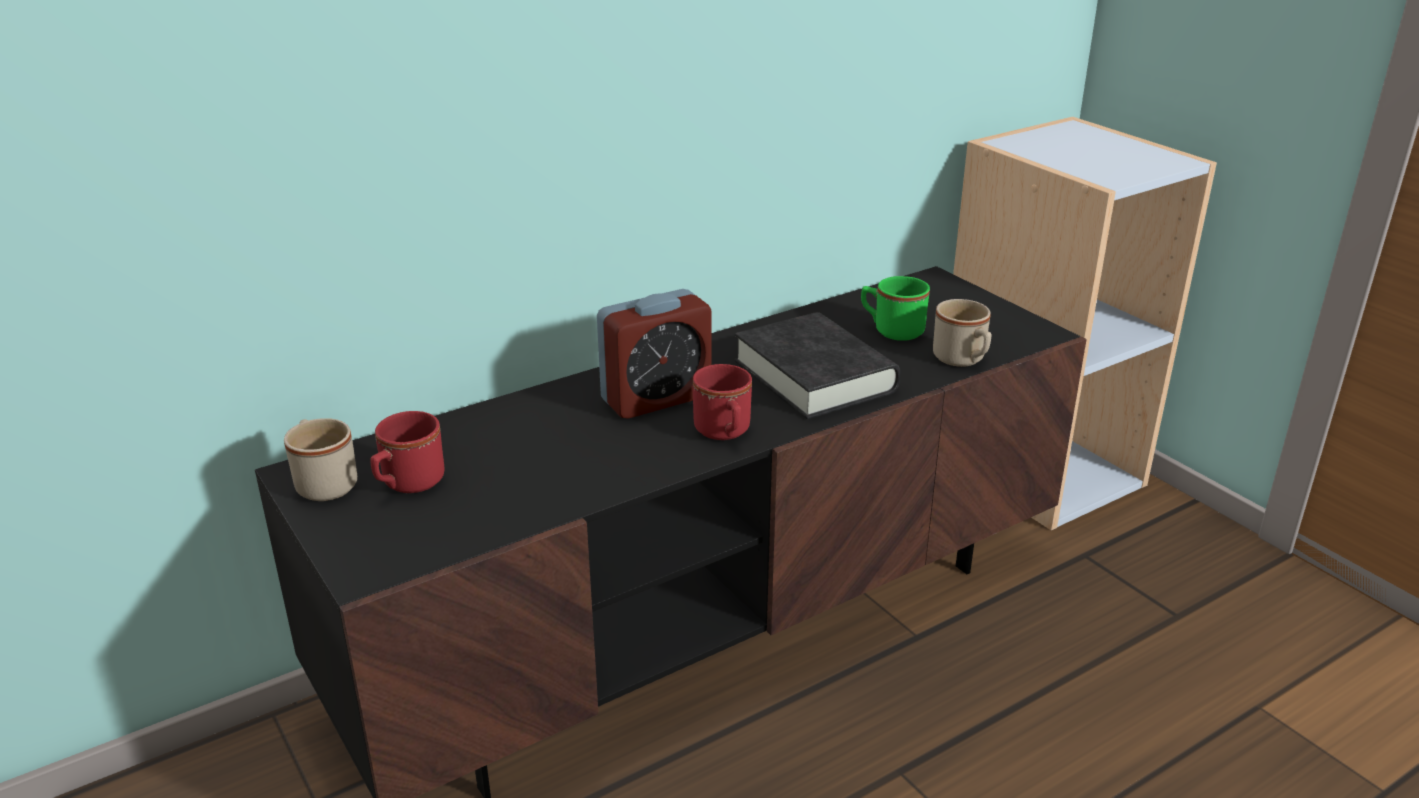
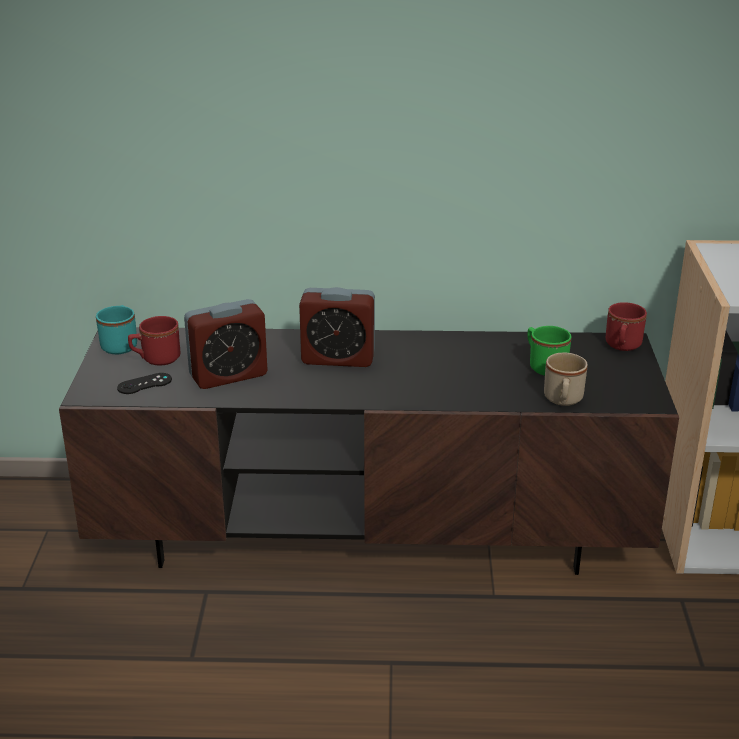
camera: 35 degrees right, 0 degrees up
beige mug [284,418,357,501] -> turquoise mug [96,305,137,354]
red mug [693,364,752,440] -> red mug moved to [606,302,647,351]
black book [735,312,900,419] -> none
none -> black game controller [117,373,172,394]
none -> alarm clock [184,299,268,389]

